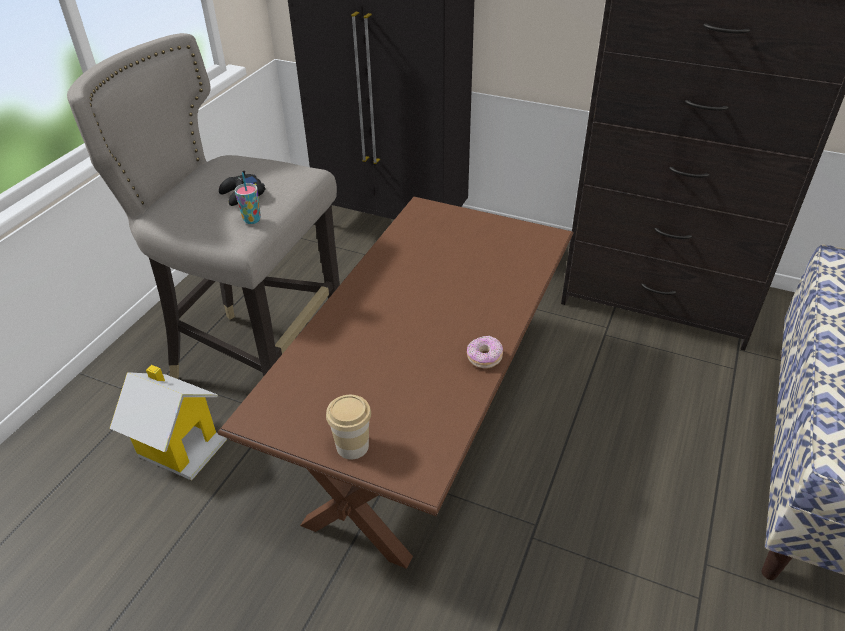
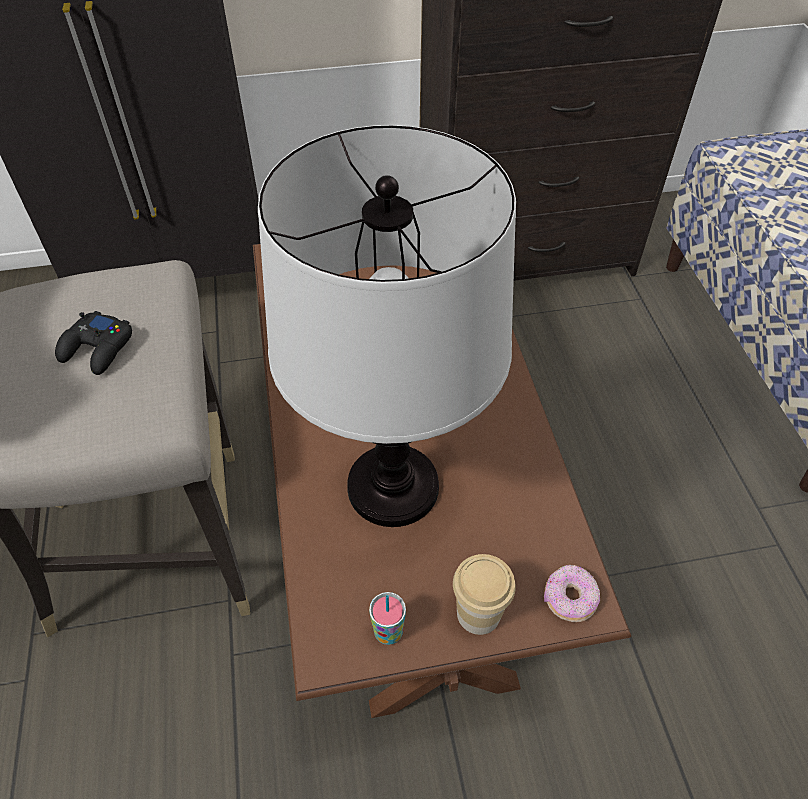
camera: 35 degrees left, 10 degrees up
toy house [110,365,227,481] -> none
cup [235,172,261,224] -> cup moved to [369,592,406,645]
donut [467,336,503,369] -> donut moved to [544,565,600,622]
none -> table lamp [258,125,516,527]

